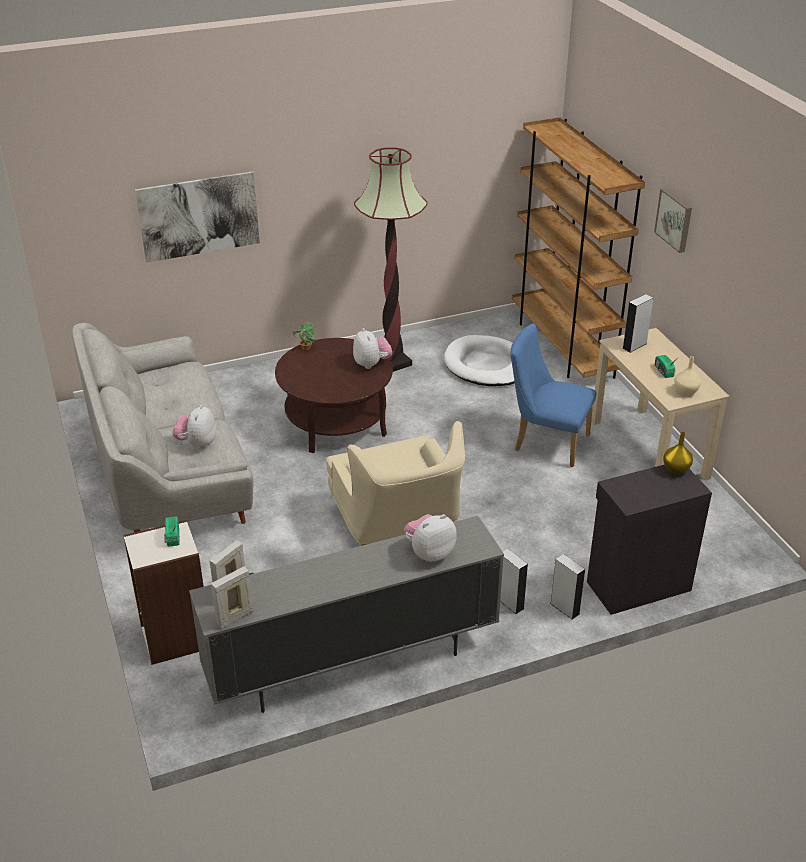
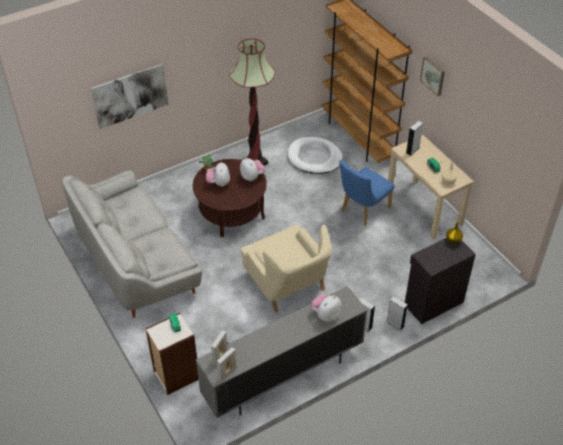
camera: 10 degrees left, 10 degrees up
plush toy [172,405,216,449] -> plush toy moved to [206,162,230,187]
blue chair [510,323,596,467] -> blue chair turned 60 degrees counterclockwise [339,160,394,226]

